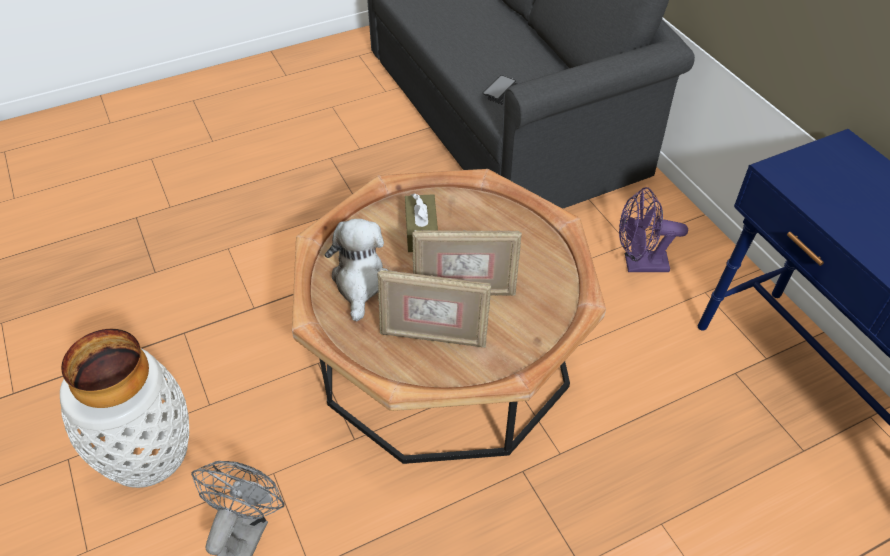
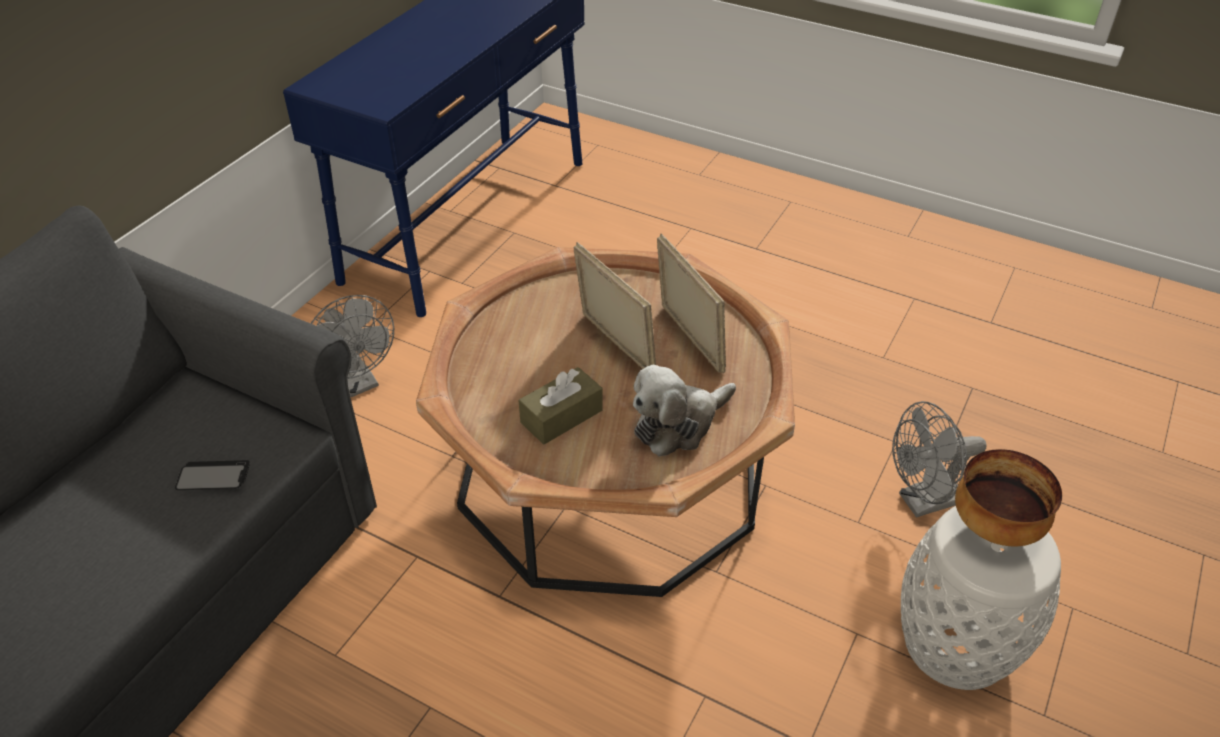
camera: 125 degrees left, 5 degrees down
purple fan [619,187,688,272] -> grey fan [311,295,394,397]

